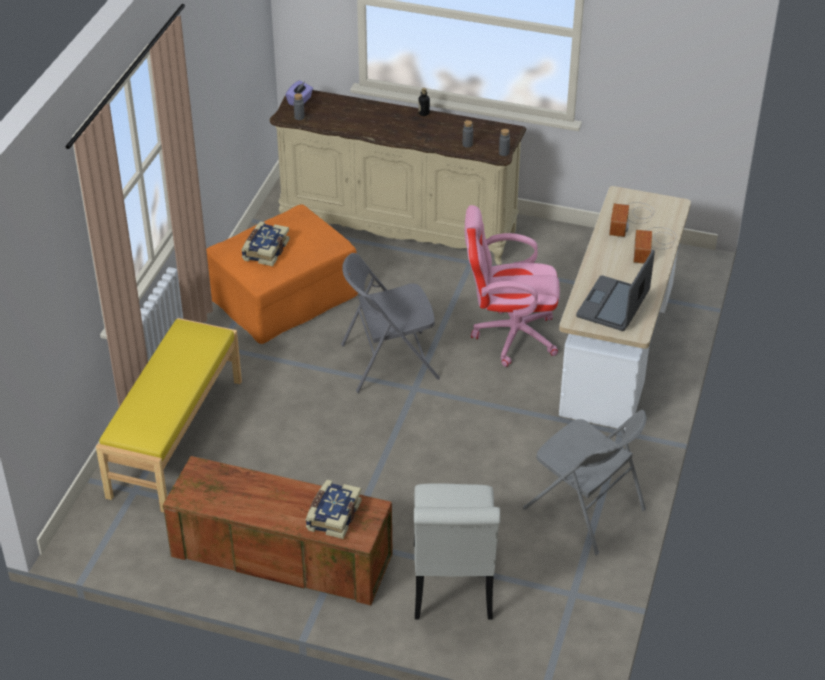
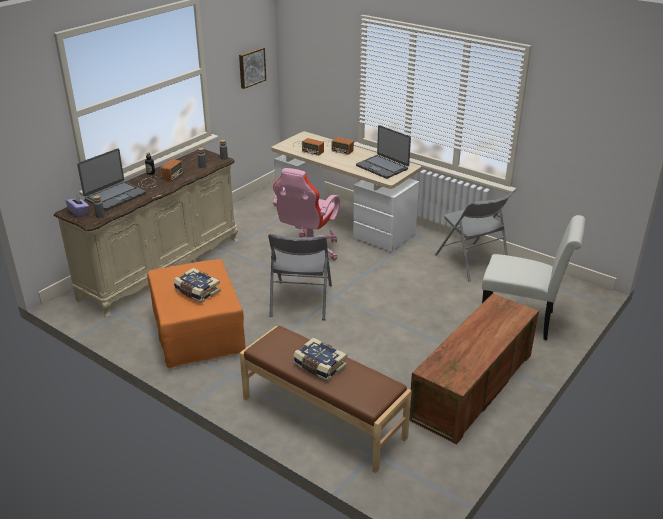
camera: 70 degrees left, 10 degrees down
yellow bench [96,318,242,512] -> brown bench [240,326,412,473]
book [306,480,362,539] -> book moved to [293,338,347,381]
grey chair [523,410,647,555] -> grey chair turned 90 degrees clockwise [435,192,512,282]
none -> laptop [77,148,146,210]
none -> radio [138,159,183,188]
none -> picture [239,47,266,89]

